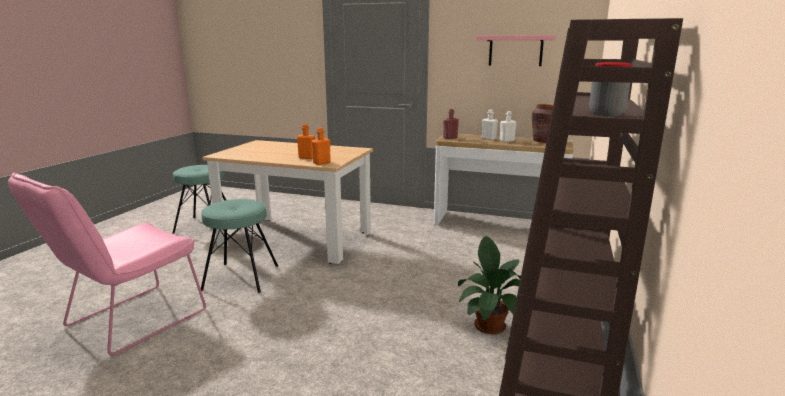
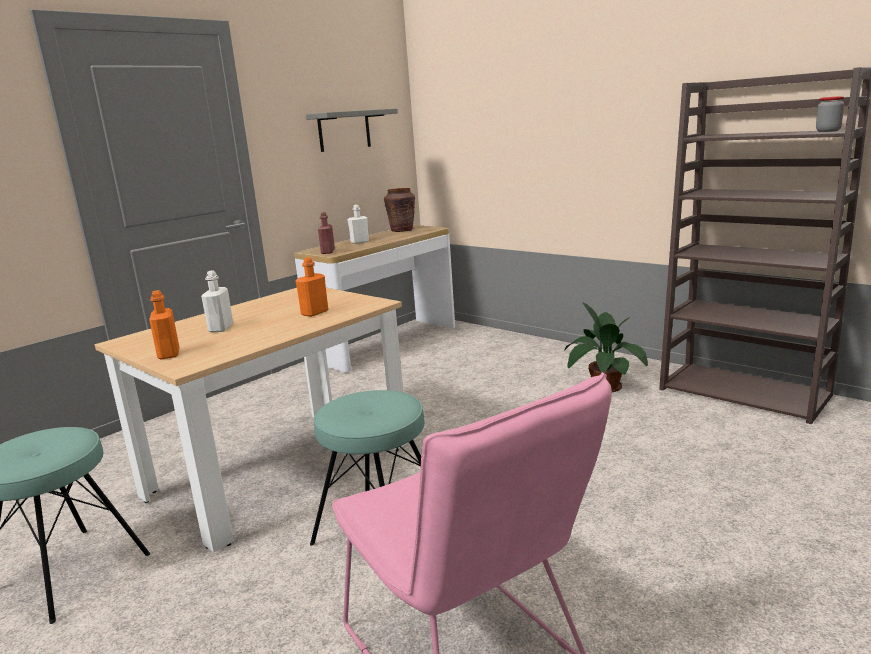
camera: 65 degrees left, 0 degrees up
orange bottle [311,128,331,165] -> orange bottle moved to [149,290,179,359]
pink shelf [476,35,556,66] -> grey shelf [306,108,398,152]
white bottle [500,111,517,142] -> white bottle moved to [201,270,233,332]

